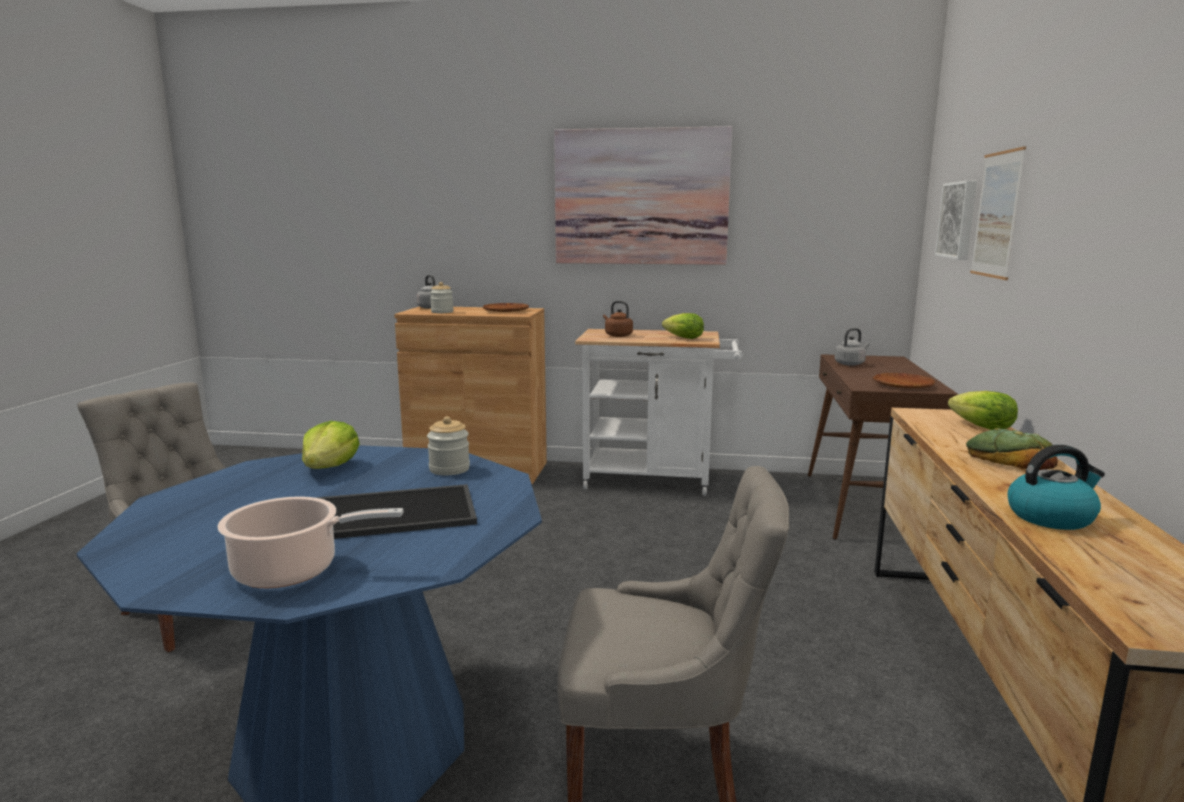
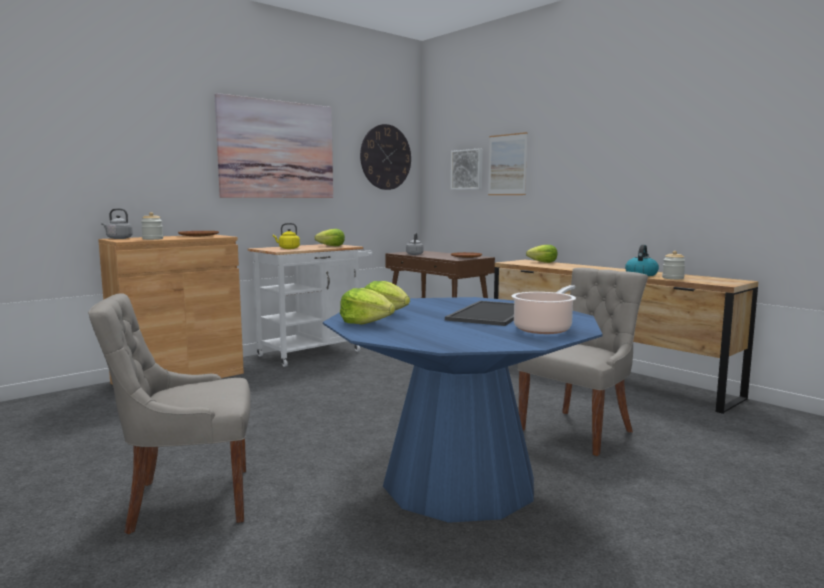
camera: 50 degrees left, 5 degrees down
jar [427,416,470,475] -> jar moved to [662,251,686,279]
brown kettle [603,301,633,337] -> yellow kettle [273,223,300,249]
bread [966,428,1058,470] -> none
none -> lettuce [340,288,395,325]
none -> wall clock [360,124,411,190]

